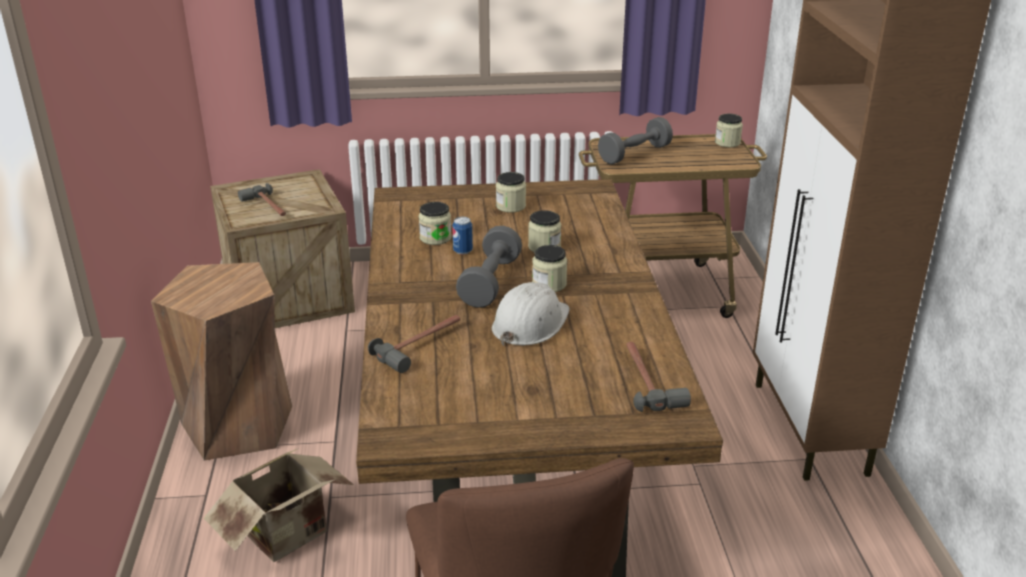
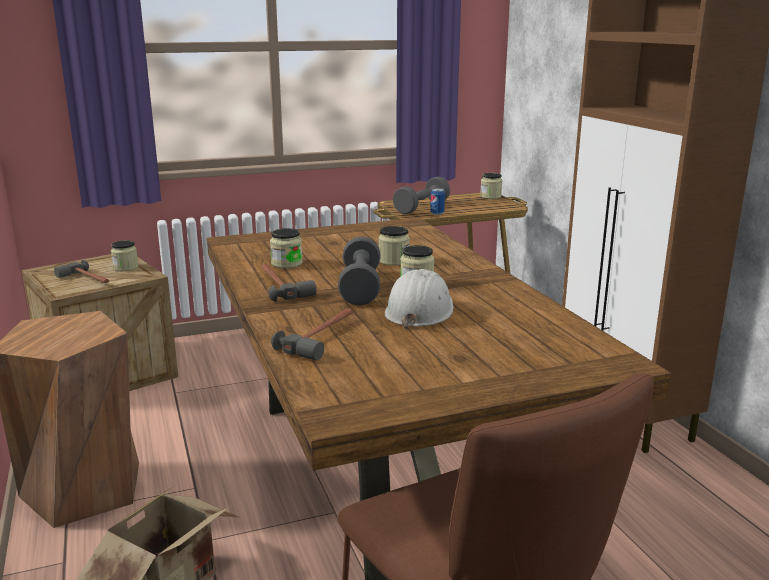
camera: 15 degrees left, 10 degrees down
can [452,217,473,254] -> can moved to [430,188,445,215]
jar [496,172,526,213] -> jar moved to [111,240,138,271]
hammer [626,342,691,412] -> hammer moved to [261,264,317,302]

